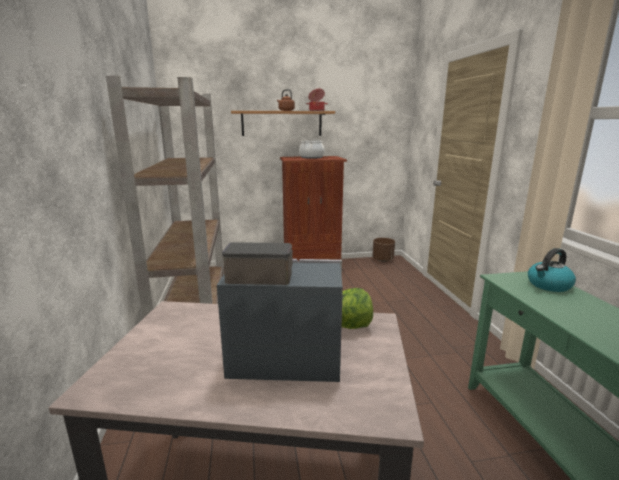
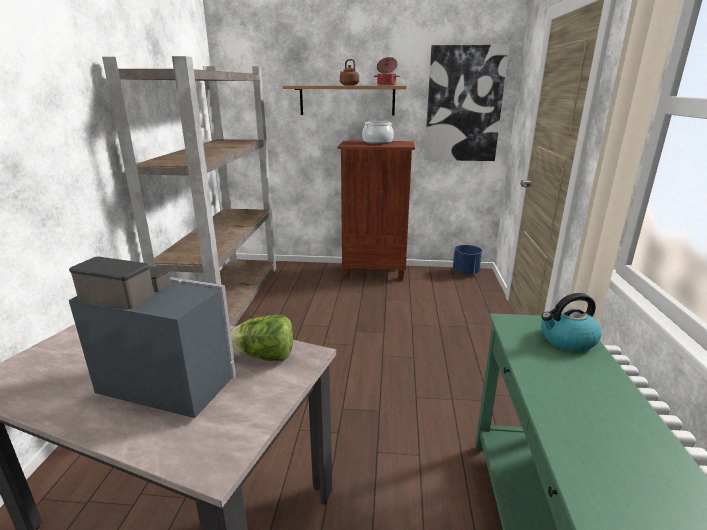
camera: 15 degrees right, 5 degrees up
brown planter [372,238,395,262] -> blue planter [453,245,482,275]
none -> picture [424,45,509,161]

